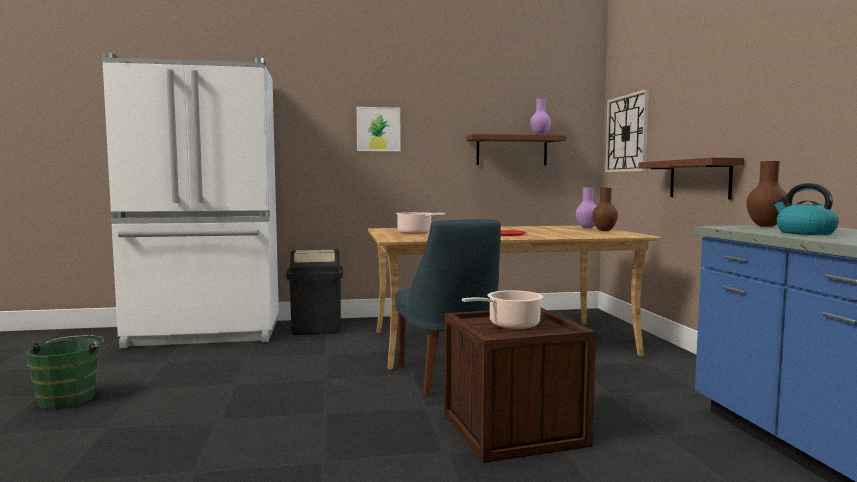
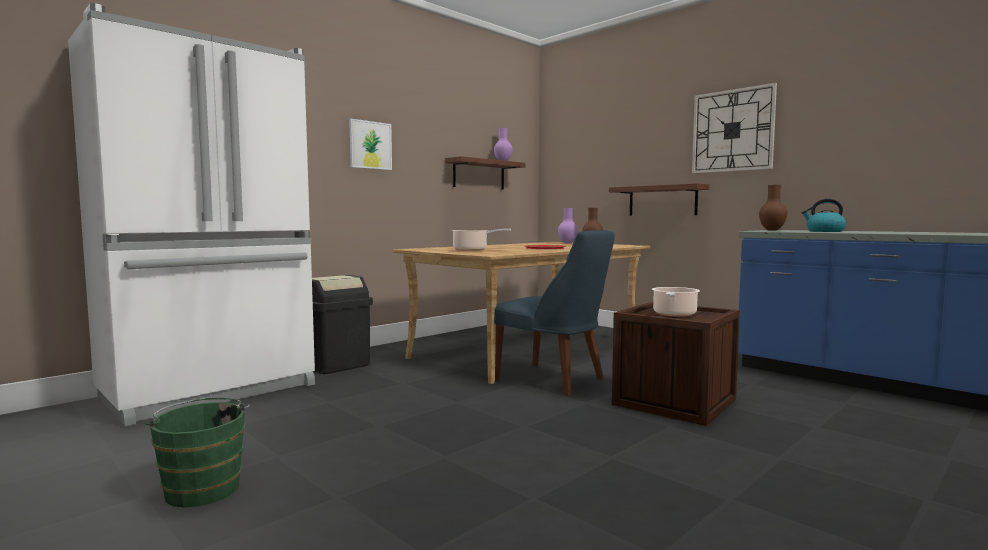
camera: 35 degrees left, 0 degrees up
wall clock [605,89,649,172] -> wall clock moved to [692,83,777,173]

